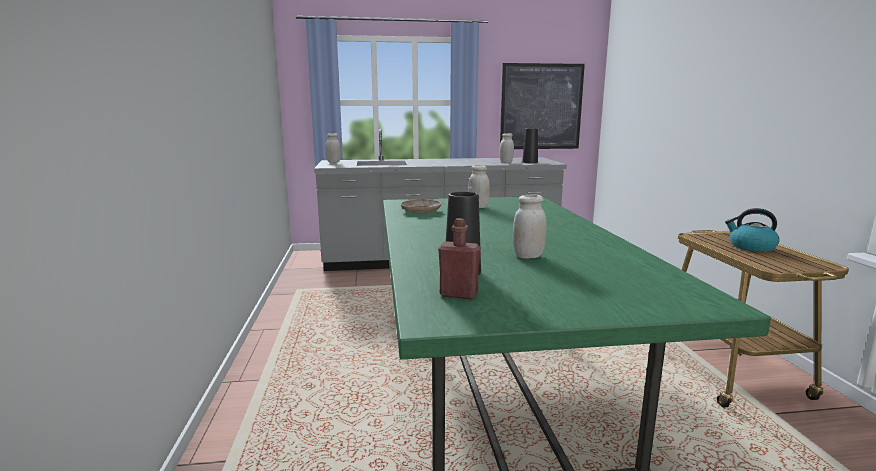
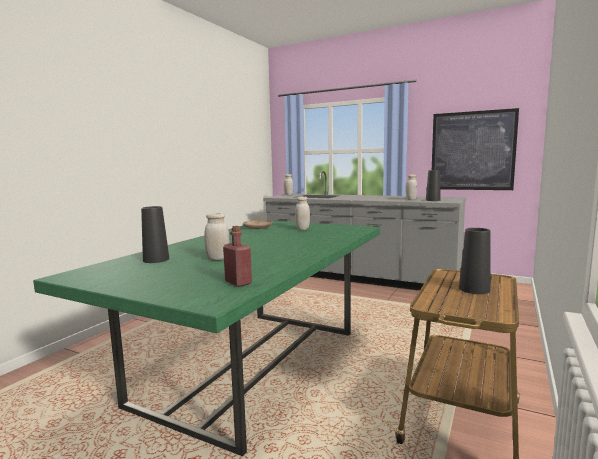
camera: 35 degrees right, 5 degrees down
red bottle [438,218,481,299] -> red bottle moved to [223,226,252,287]
kettle [725,208,780,252] -> black vase [459,228,491,294]

